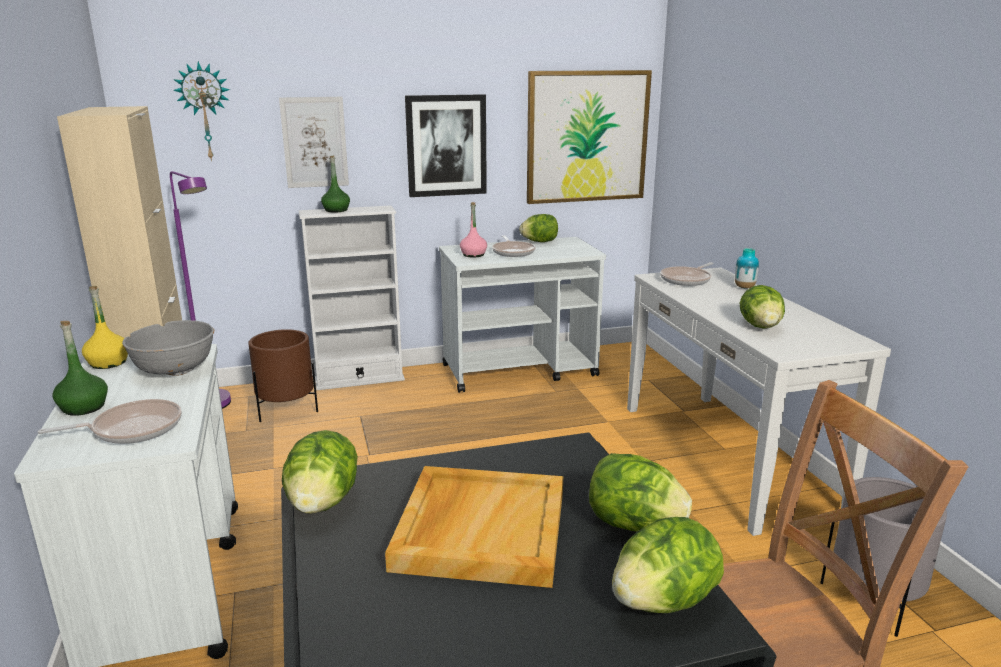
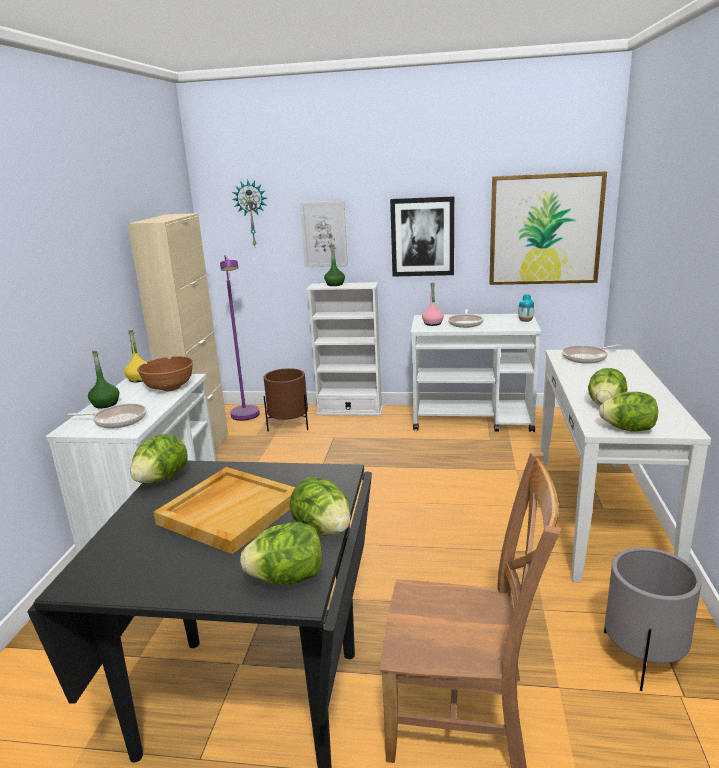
camera: 25 degrees right, 0 degrees up
grey bowl [122,320,214,376] -> brown bowl [137,356,193,391]
lettuce [519,214,558,242] -> lettuce moved to [599,392,658,432]
vase [735,248,759,289] -> vase moved to [518,294,534,322]

